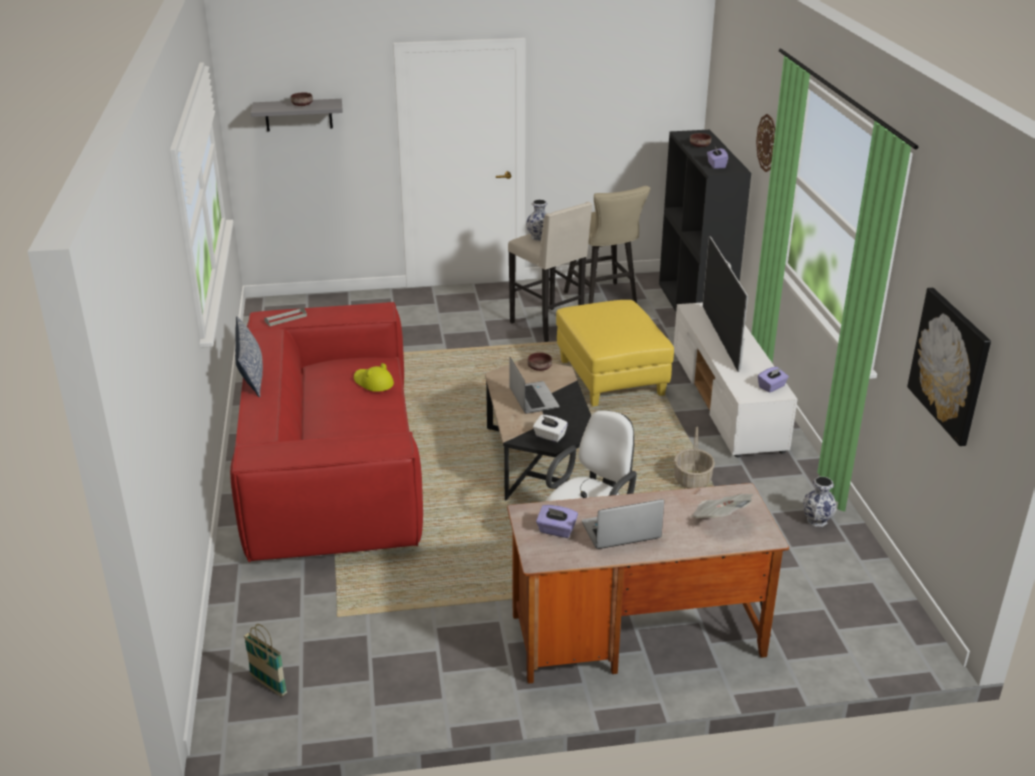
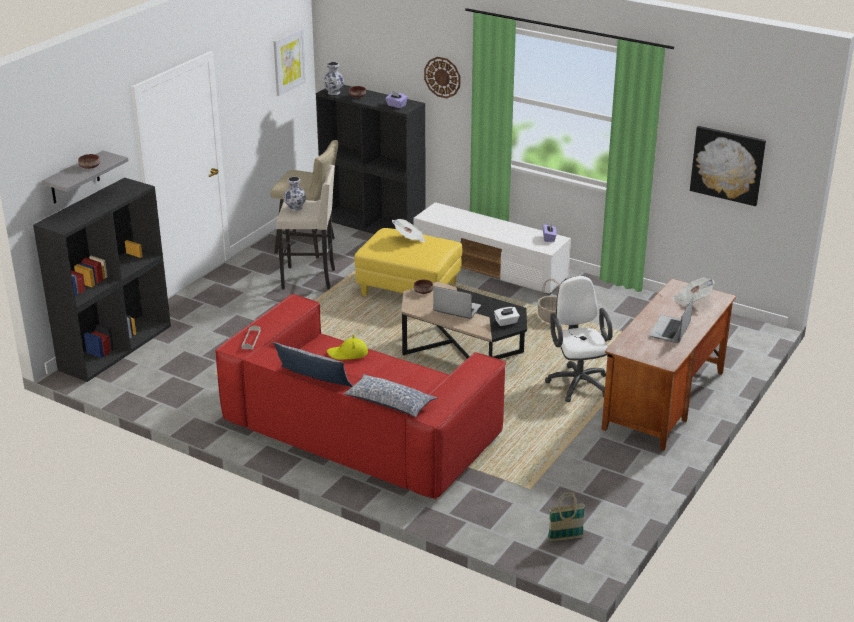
camera: 50 degrees left, 0 degrees up
purple tissue box [536,505,578,538] -> none
television [703,236,748,372] -> none
vase [803,477,837,527] -> vase moved to [324,62,344,95]
none -> black bookcase [33,177,171,382]
none -> picture [274,28,306,96]
none -> pillow [343,374,437,417]
none -> newspaper [392,219,425,242]

